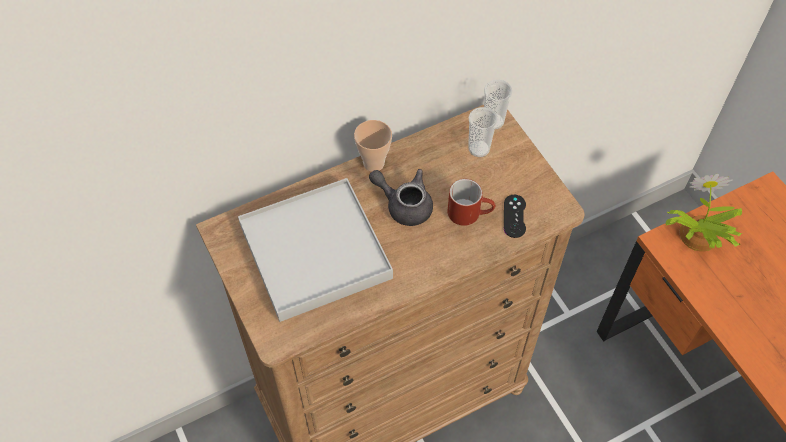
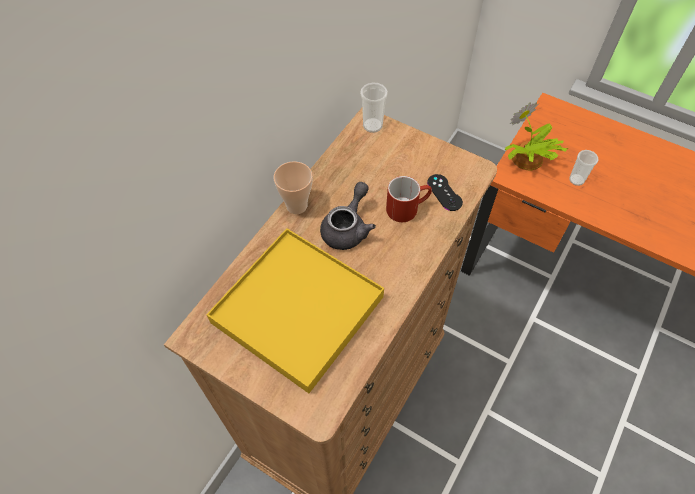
camera: 30 degrees left, 0 degrees up
white tray [238,178,393,322] -> yellow tray [206,228,384,393]
grey teapot [369,169,433,226] -> grey teapot turned 120 degrees clockwise [320,182,376,250]
cup [468,107,498,157] -> cup moved to [569,150,598,186]

